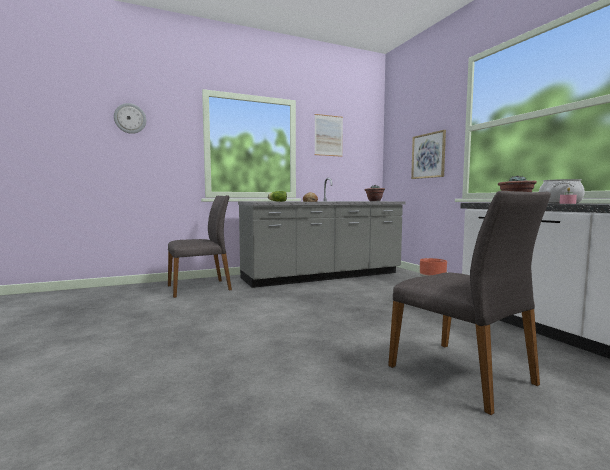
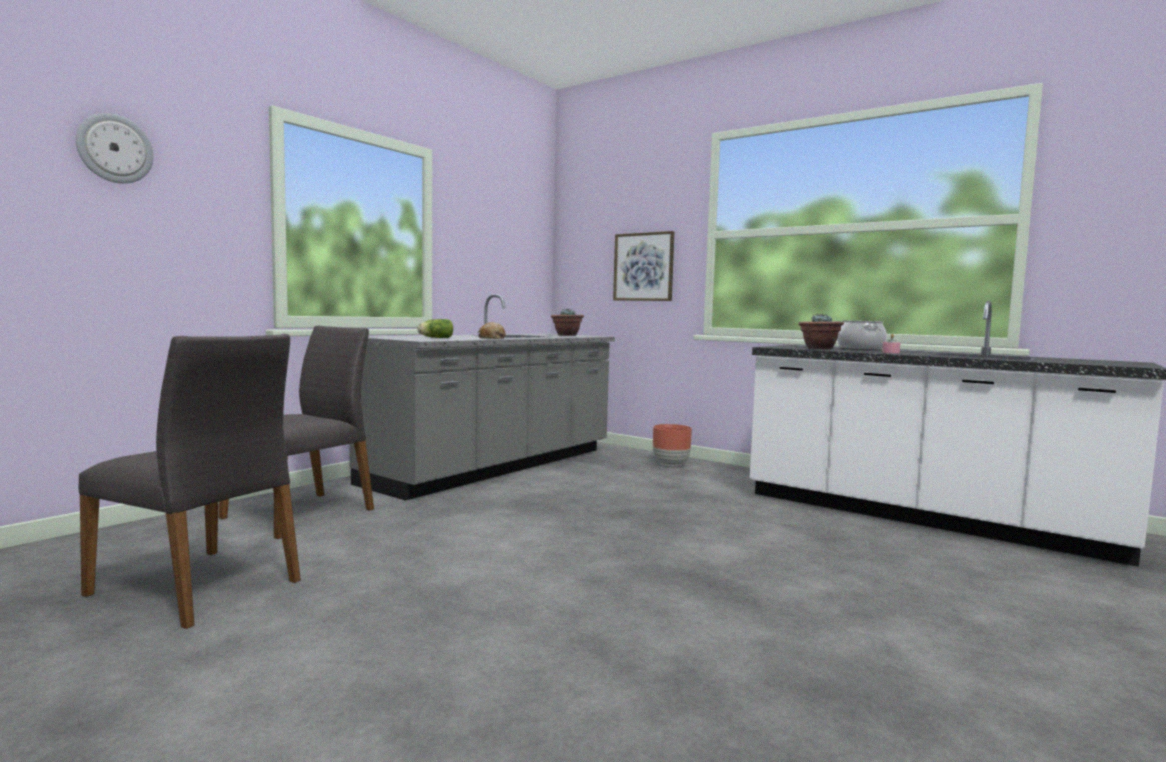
camera: 30 degrees left, 0 degrees up
picture [314,114,343,157] -> none
grey chair [388,191,551,415] -> grey chair moved to [79,334,301,629]

